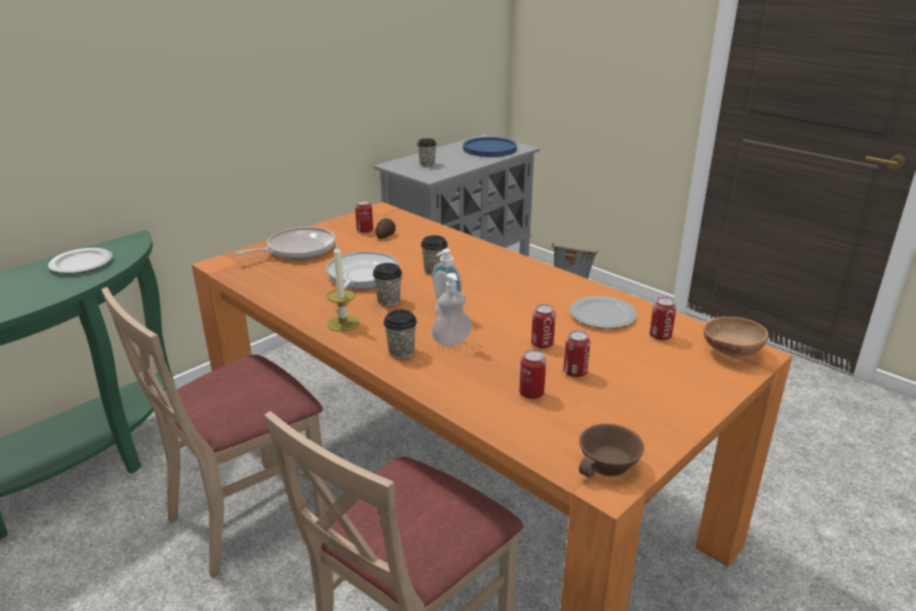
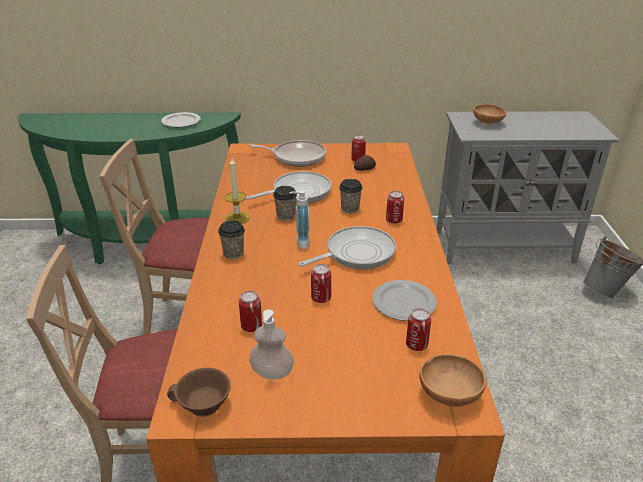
camera: 45 degrees right, 5 degrees up
cup [417,138,437,167] -> brown bowl [473,104,507,124]
soap dispenser [432,273,472,347] -> soap dispenser moved to [249,310,294,380]
blue plate [463,137,517,157] -> none
can [563,330,590,378] -> can moved to [386,191,404,224]
none -> frying pan [299,226,396,270]

